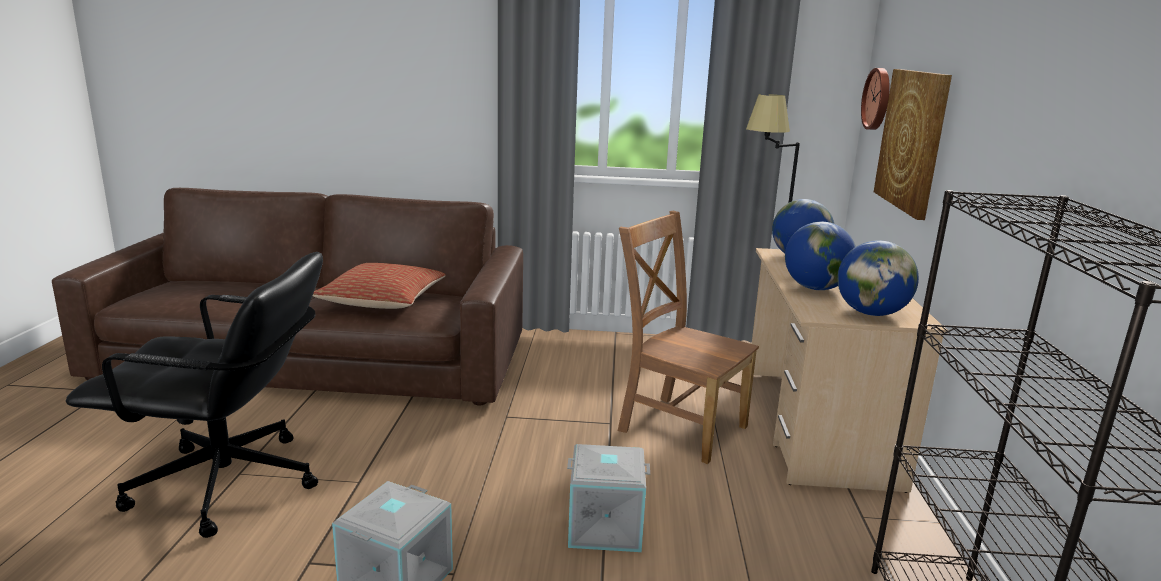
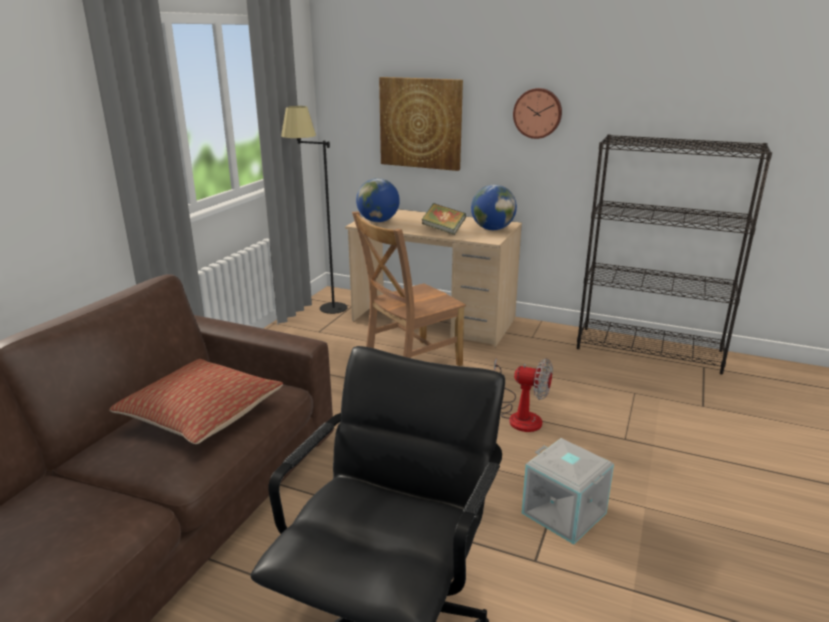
camera: 70 degrees left, 5 degrees up
grey storage box [567,444,650,552] -> fan [494,358,553,432]
globe [785,222,856,290] -> book [422,203,466,235]
wall clock [861,68,890,130] -> wall clock moved to [513,88,562,139]

